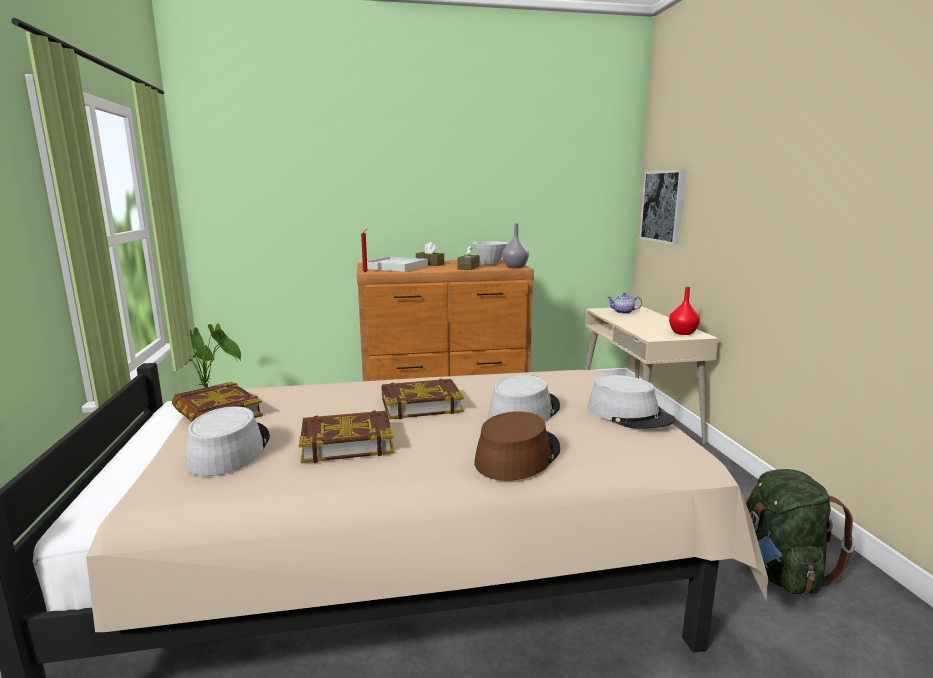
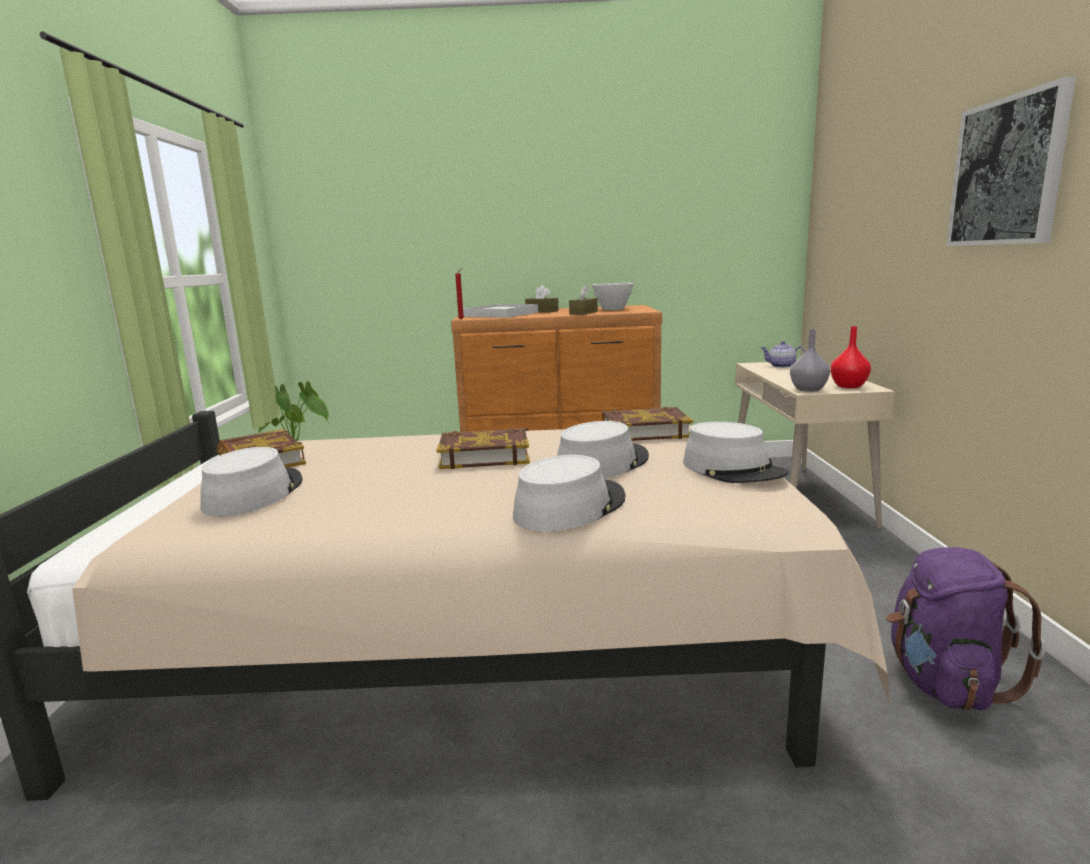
camera: 10 degrees right, 0 degrees up
book [299,410,394,463] -> book moved to [602,406,693,441]
brown hat [475,411,560,481] -> grey hat [513,455,625,531]
grey vase [502,223,529,268] -> grey vase moved to [790,329,830,392]
picture [639,169,686,245] -> picture moved to [946,76,1076,246]
green backpack [746,469,855,595] -> purple backpack [886,547,1046,710]

